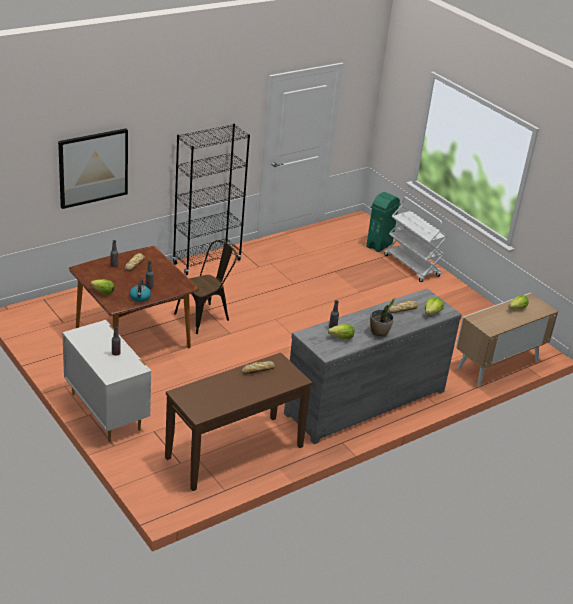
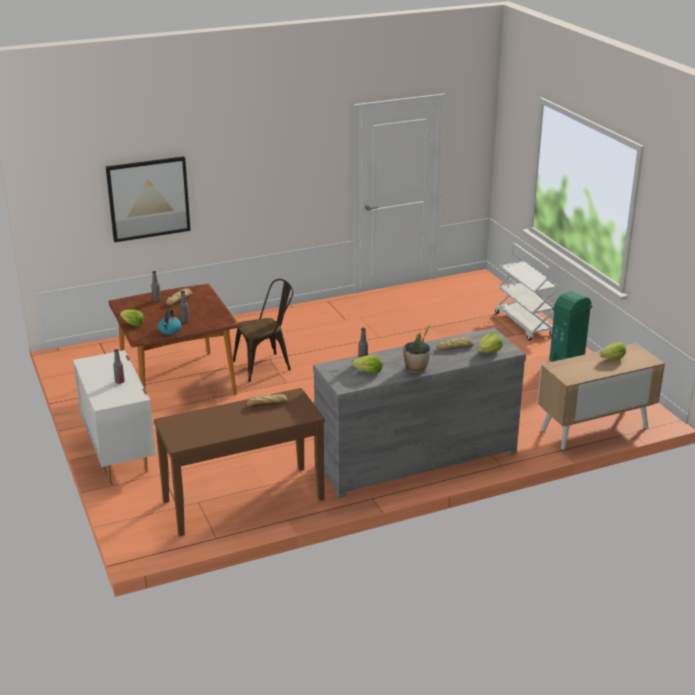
camera: 15 degrees right, 5 degrees down
black bookcase [173,124,250,275] -> none
green trash can [366,192,401,252] -> green trash can moved to [549,291,593,362]

